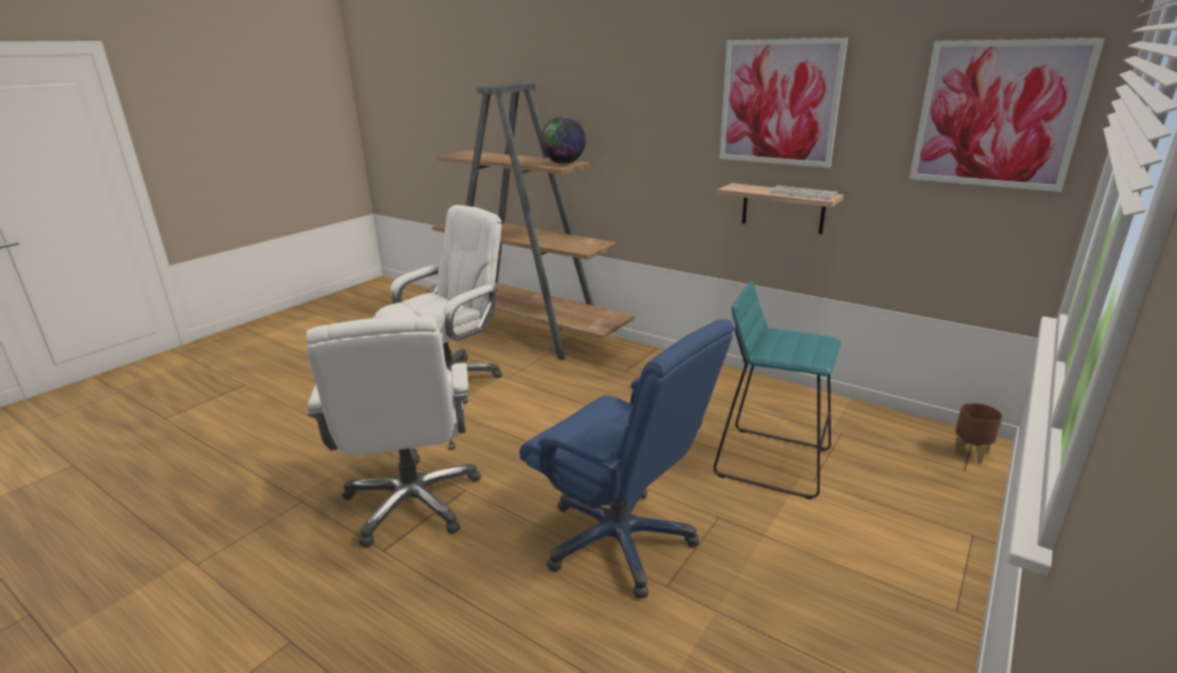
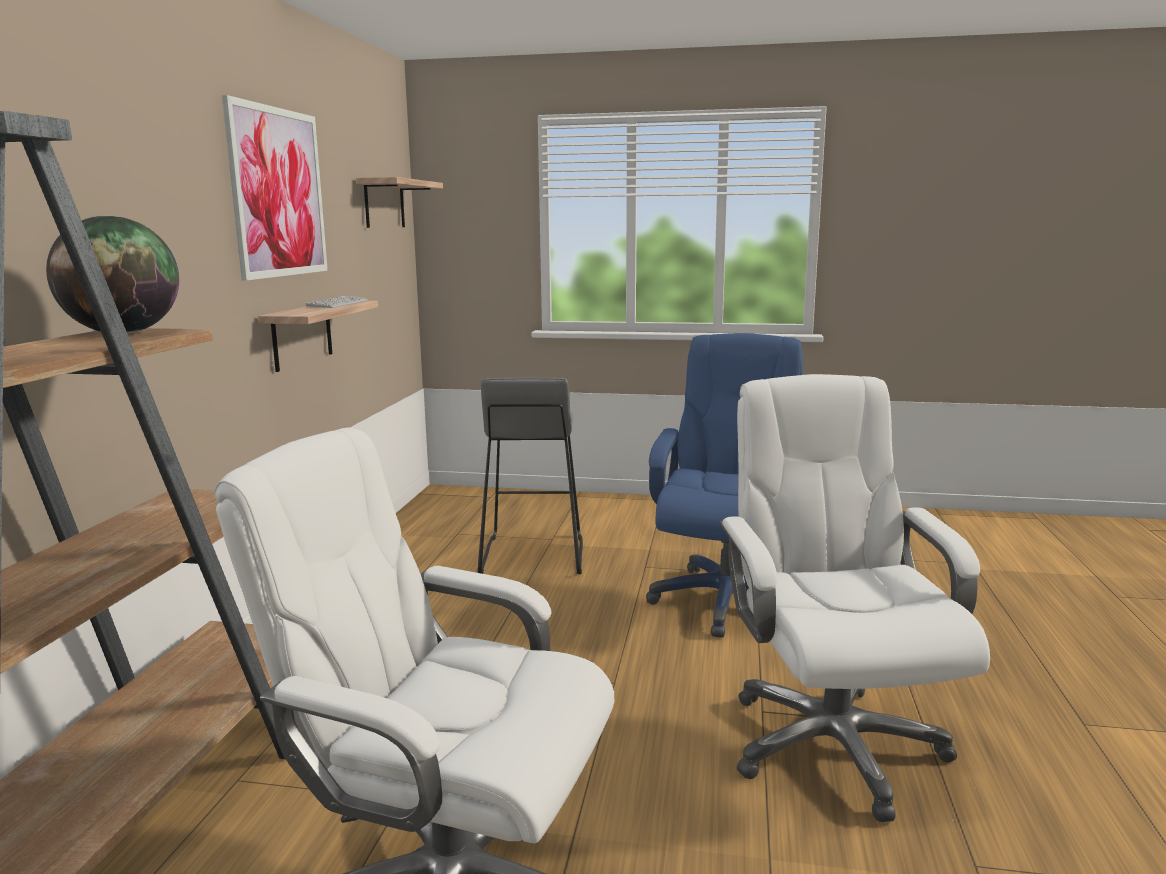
camera: 115 degrees left, 10 degrees down
white office chair [306,316,481,547] -> white office chair turned 60 degrees counterclockwise [720,374,990,822]
turquoise stool [713,281,841,499] -> grey stool [478,378,583,574]
picture [909,38,1105,192] -> shelf [356,177,443,228]
brown planter [952,403,1002,464] -> none

